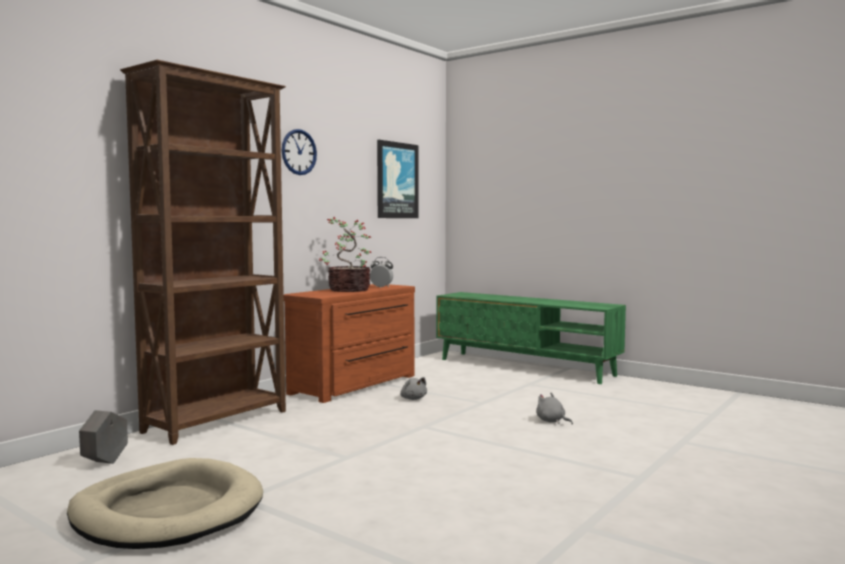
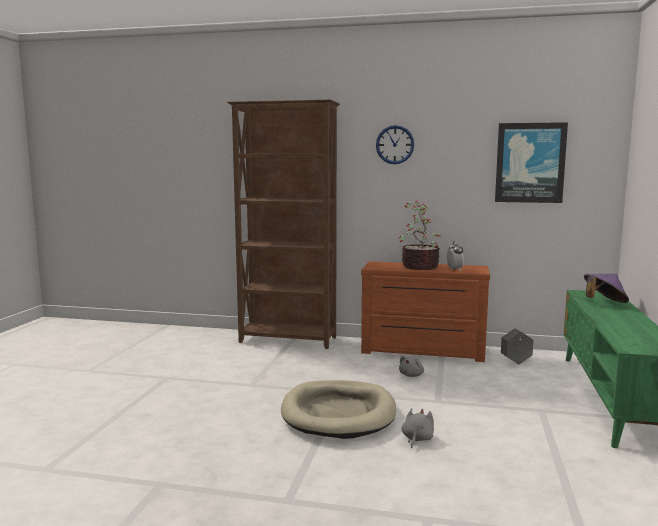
camera: 65 degrees right, 5 degrees up
beige dog bed [67,458,263,549] -> beige dog bed moved to [281,380,396,439]
grey planter [79,410,128,464] -> grey planter moved to [501,328,534,364]
none -> purple hat [584,274,629,303]

